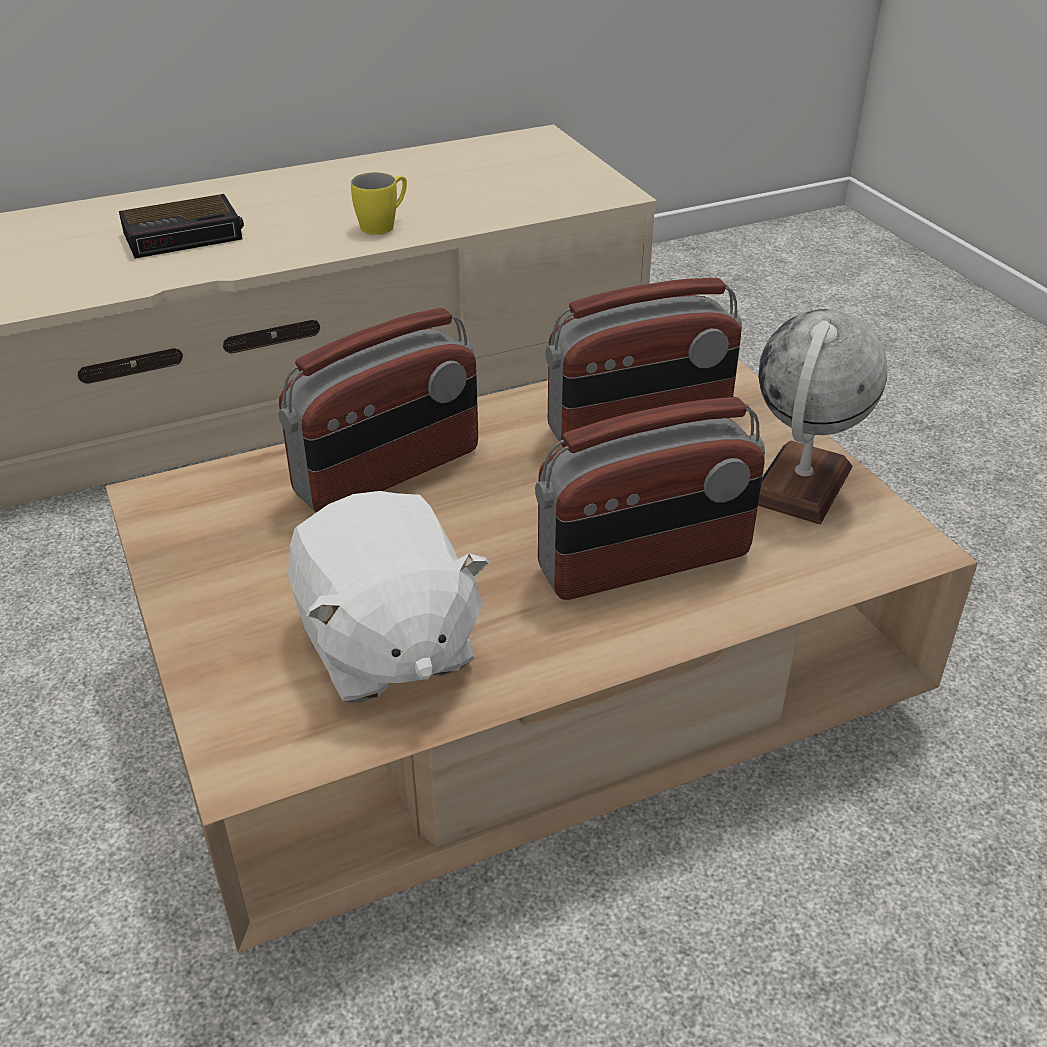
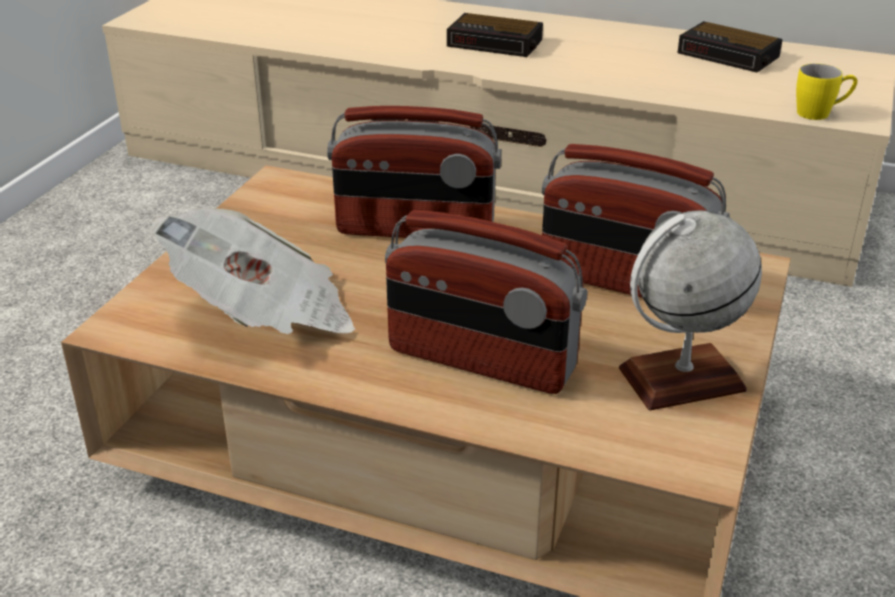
camera: 45 degrees right, 5 degrees down
white plush toy [288,491,490,703] -> newspaper [151,208,355,334]
yellow mug [351,172,407,235] -> yellow mug moved to [796,64,857,120]
none -> alarm clock [678,21,783,73]

